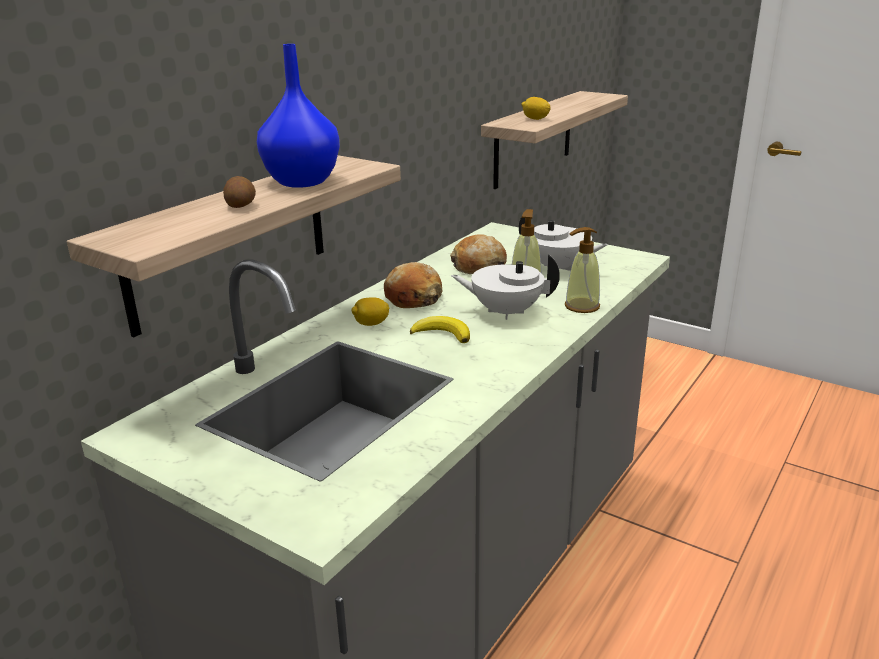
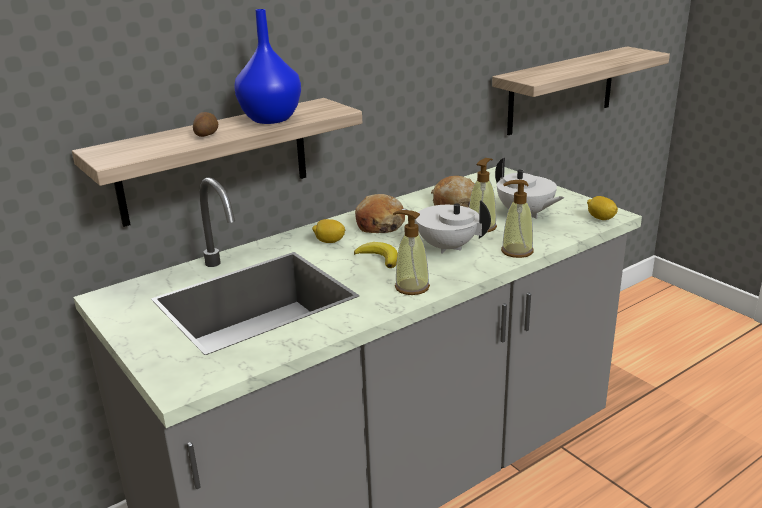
camera: 20 degrees right, 0 degrees up
lemon [521,97,550,120] -> lemon moved to [587,196,618,220]
none -> soap dispenser [393,210,430,295]

